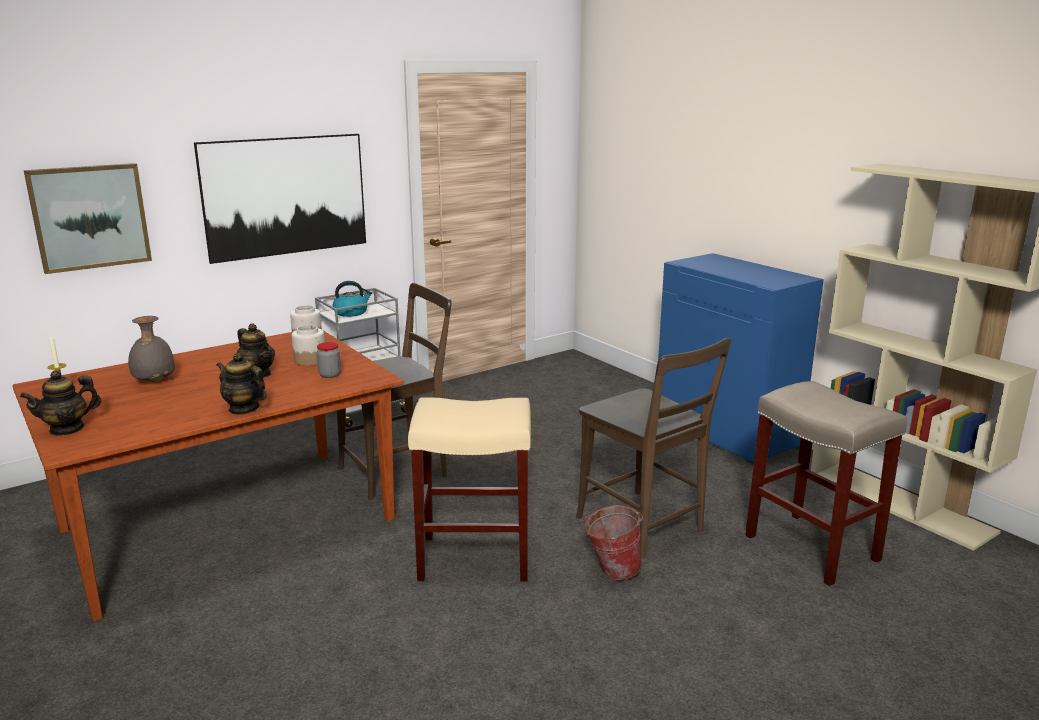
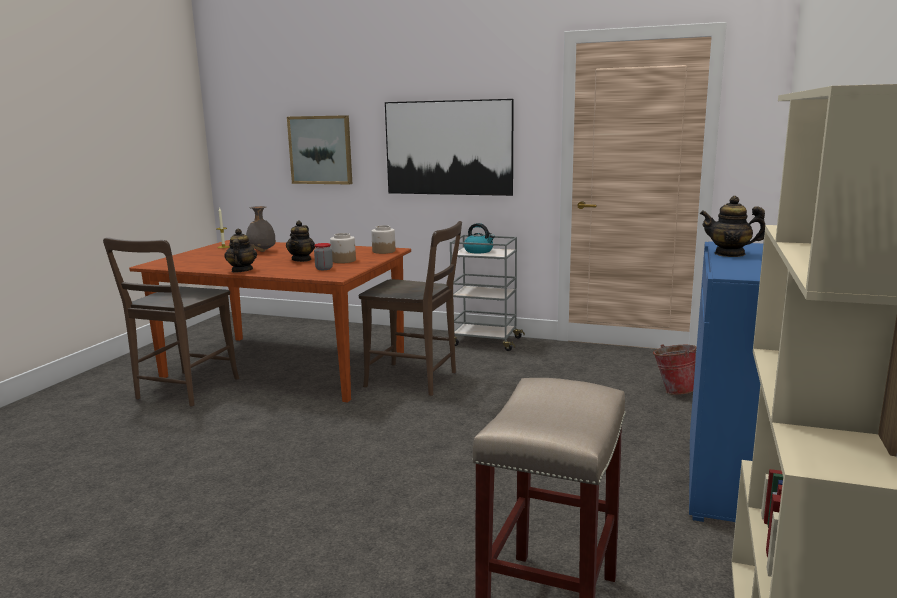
camera: 55 degrees right, 5 degrees down
teapot [20,370,101,436] -> teapot moved to [700,196,765,257]
beige stool [408,397,531,582] -> none
brown chair [576,338,731,558] -> brown chair moved to [103,237,239,406]
bucket [582,505,643,580] -> bucket moved to [653,345,697,395]

